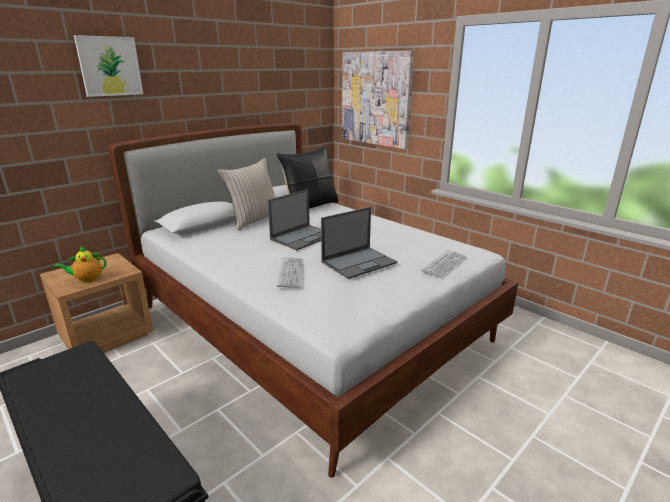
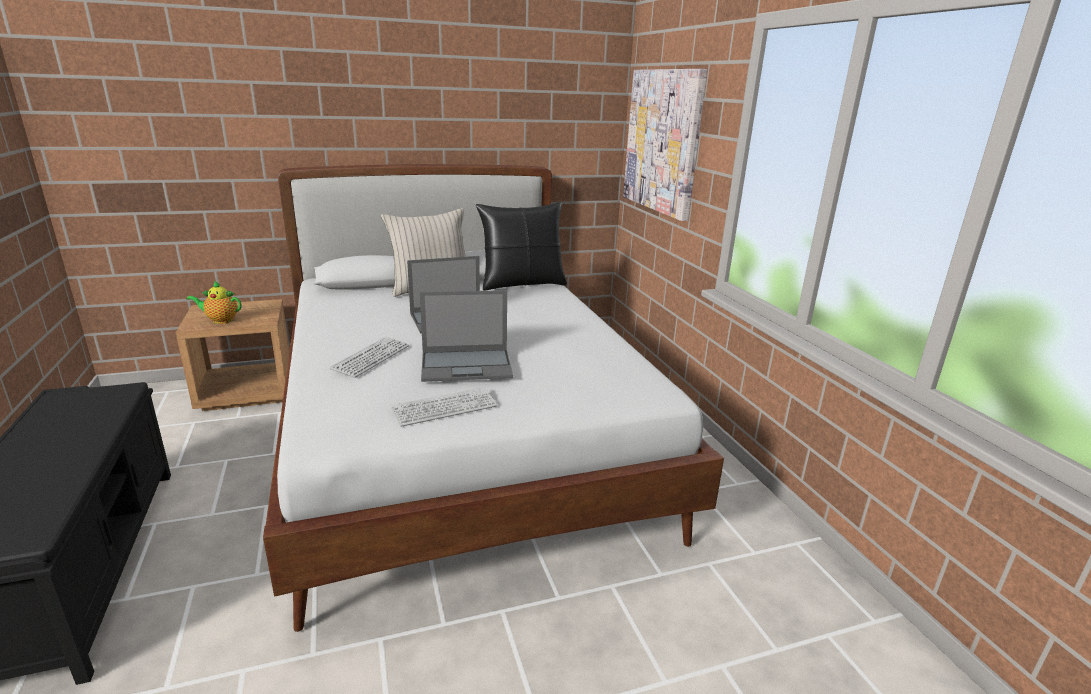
camera: 25 degrees right, 0 degrees up
picture [74,35,143,97] -> none
keyboard [422,249,466,278] -> keyboard moved to [390,387,497,427]

